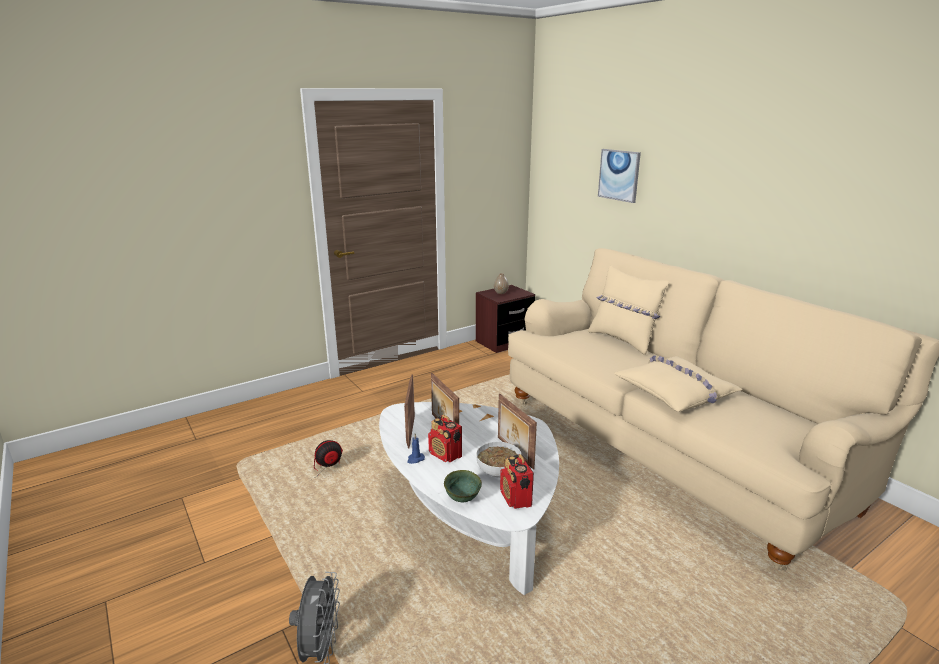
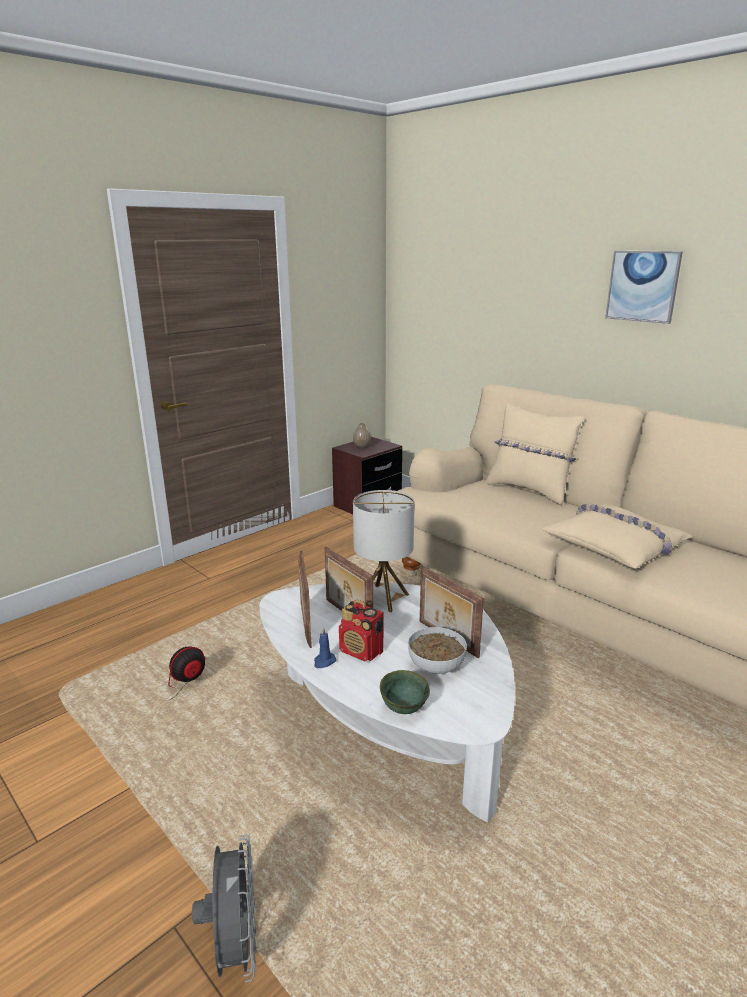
camera: 10 degrees left, 0 degrees up
radio [500,454,534,509] -> none
picture [598,149,641,203] -> picture moved to [605,251,683,324]
none -> table lamp [353,490,415,612]

